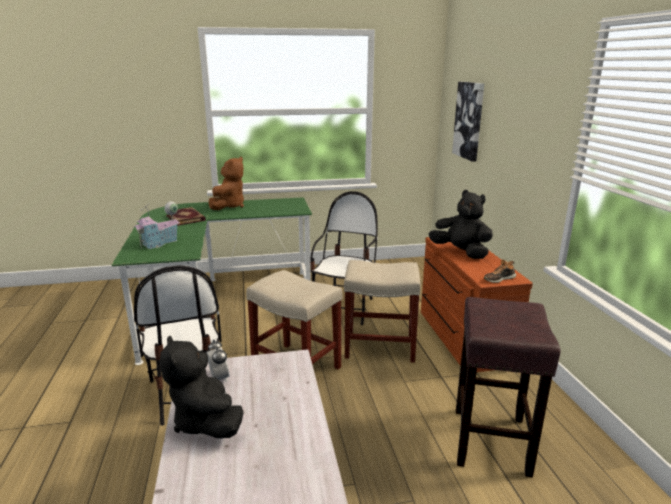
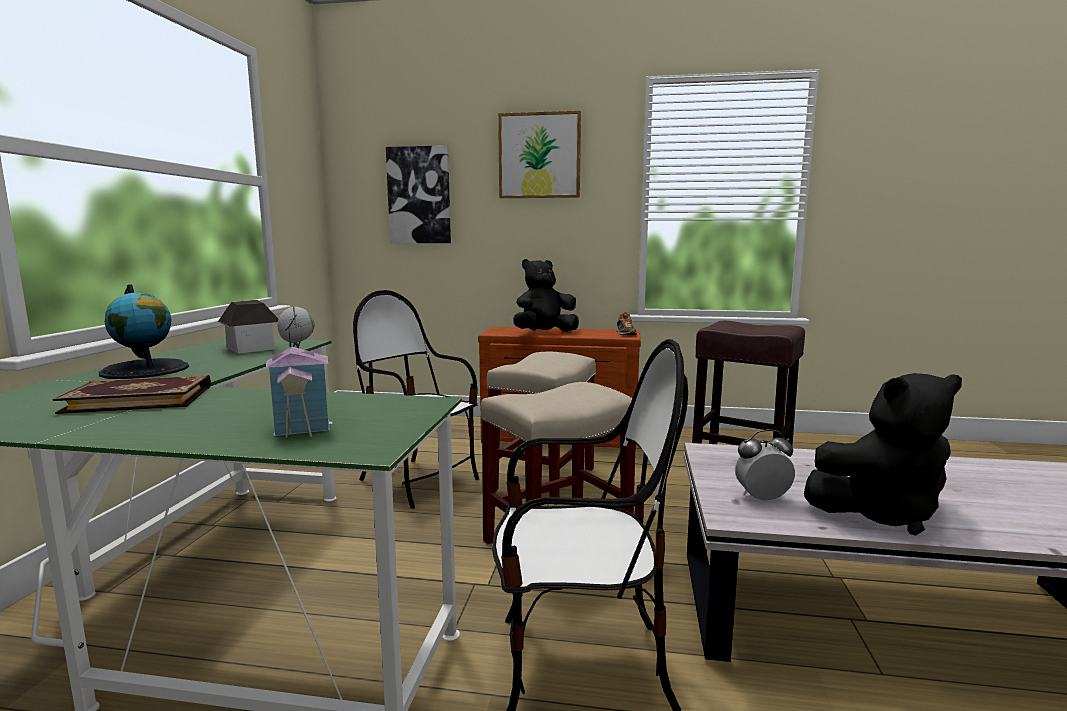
camera: 70 degrees left, 10 degrees down
brown plush toy [209,157,244,210] -> globe [99,284,189,379]
none -> toy house [218,300,278,354]
none -> picture [498,111,581,198]

